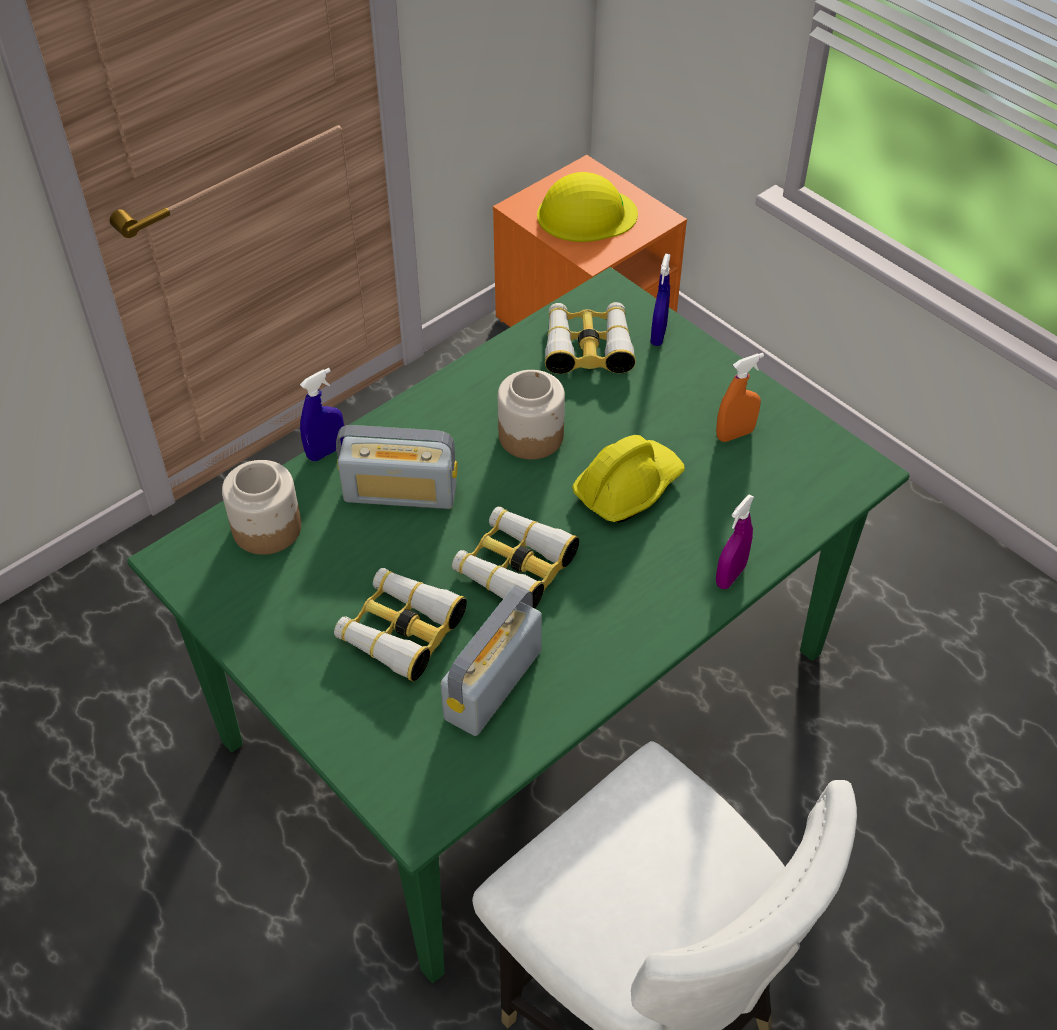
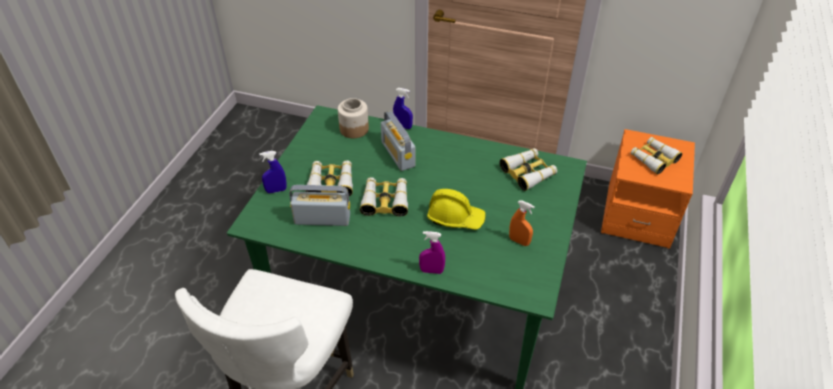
camera: 60 degrees right, 5 degrees down
jar [498,370,565,459] -> none
yellow hard hat [537,172,638,242] -> binoculars [631,137,682,175]
blue spray bottle [650,254,671,346] -> blue spray bottle moved to [259,151,287,193]

